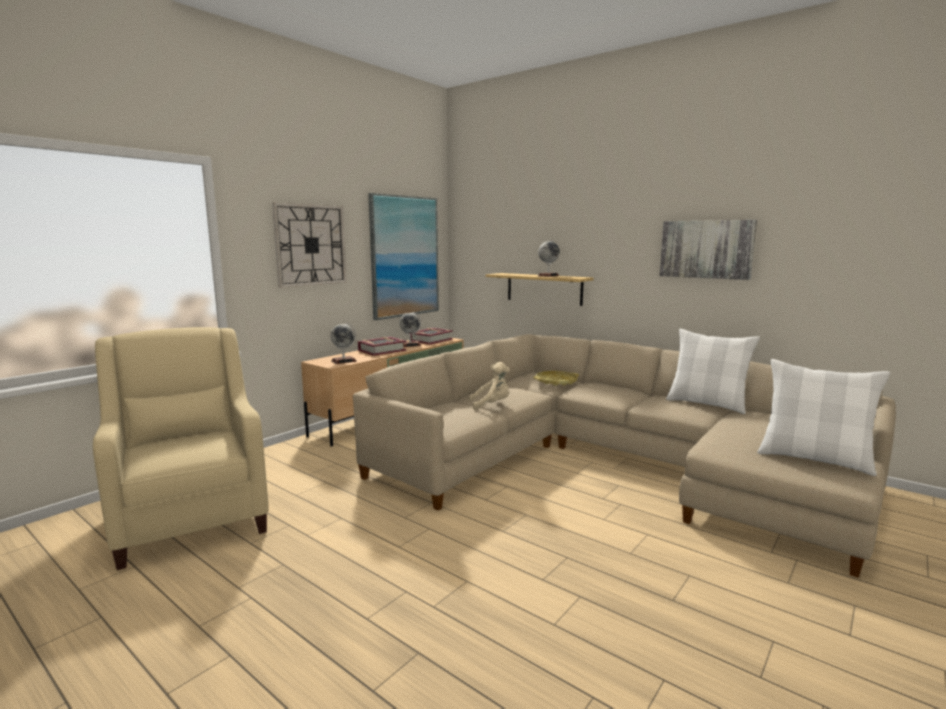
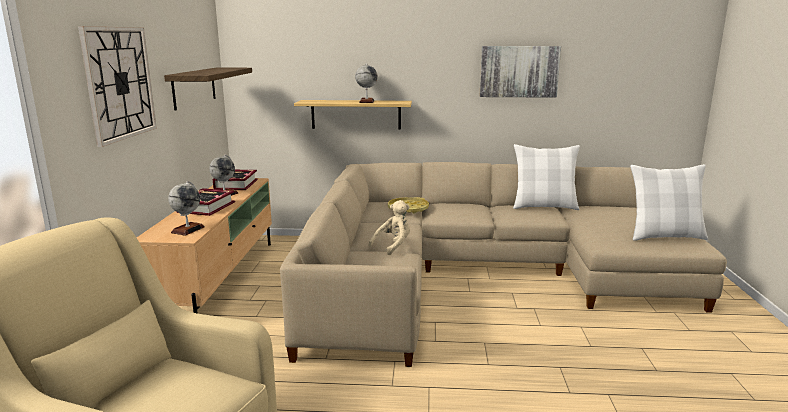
camera: 35 degrees left, 5 degrees up
picture [368,193,439,320] -> shelf [164,68,252,111]

